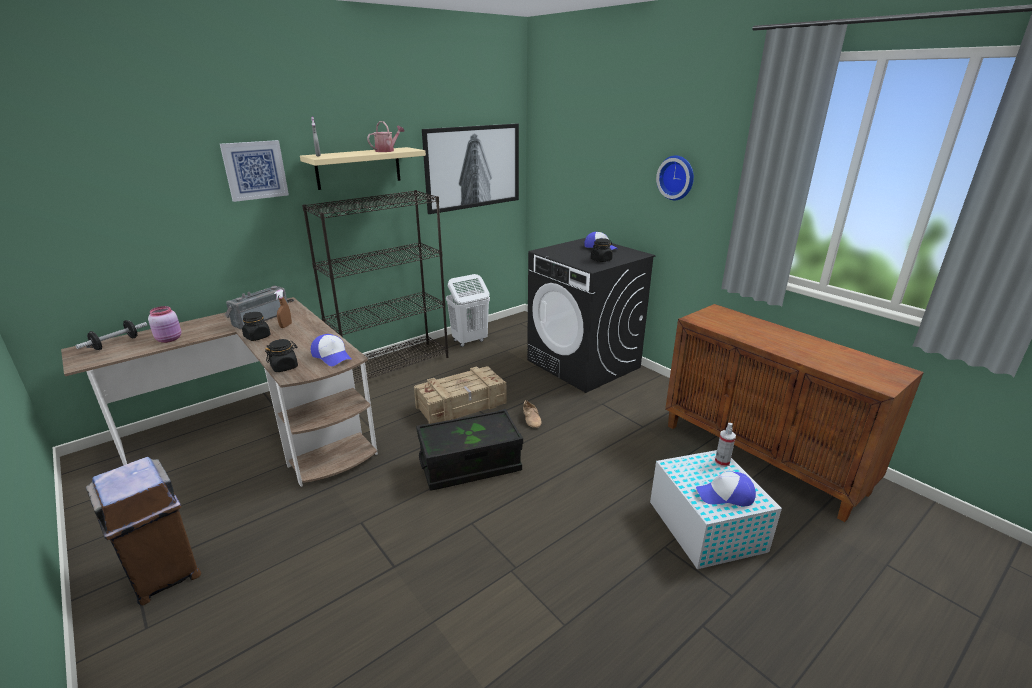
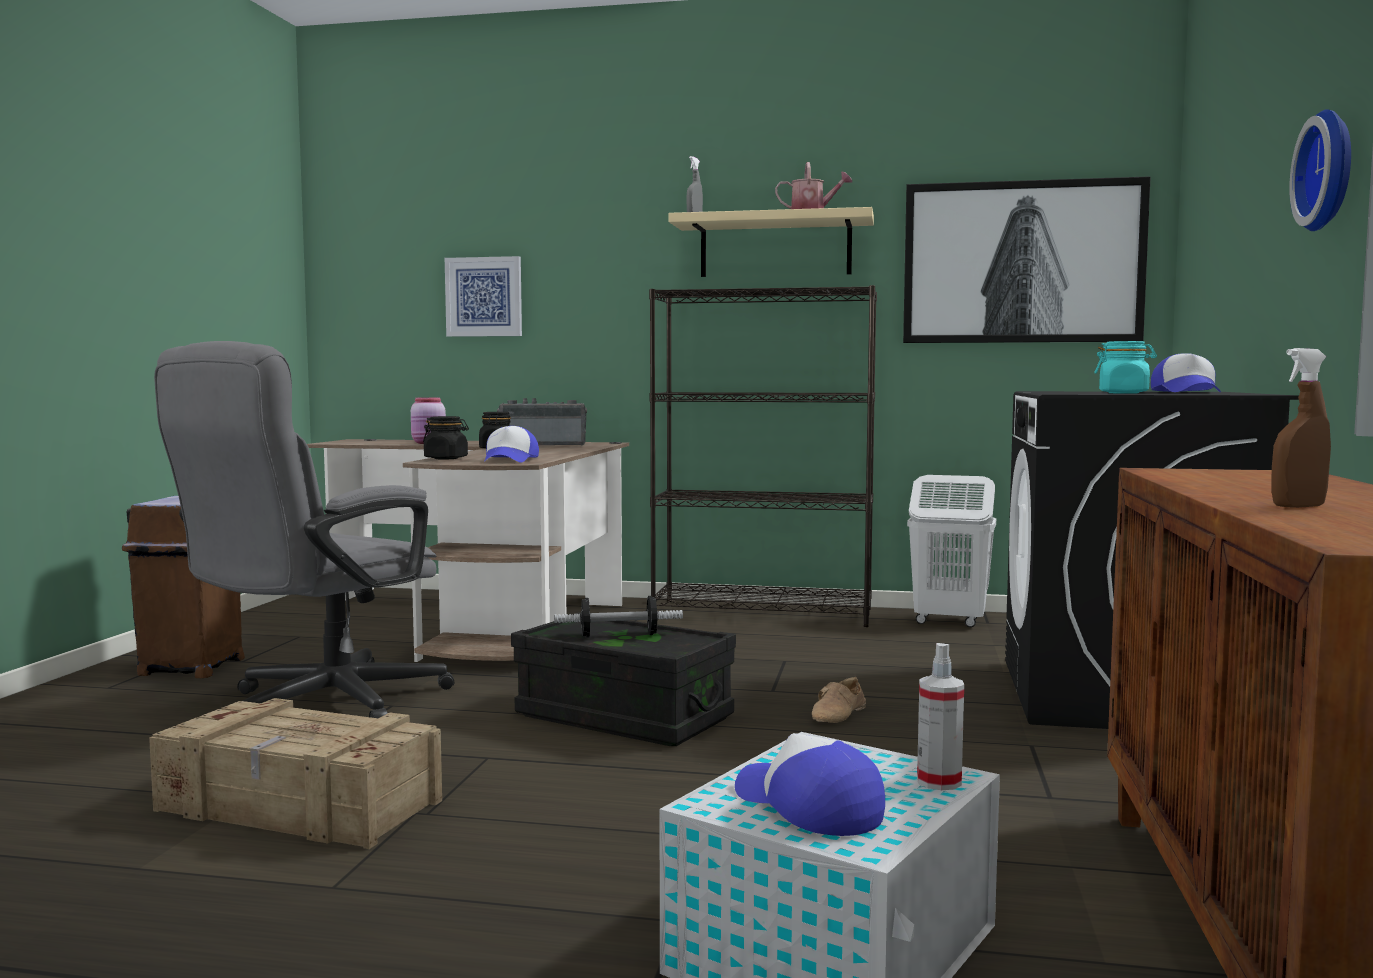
camera: 50 degrees right, 20 degrees down
dumbbell [75,320,147,350] -> dumbbell moved to [554,596,683,638]
picture [220,140,289,202] -> picture moved to [445,256,522,337]
brown spray bottle [274,290,292,328] -> brown spray bottle moved to [1271,348,1331,508]
crate [414,366,507,424] -> crate moved to [149,698,442,849]
black jar [591,238,613,262] -> turquoise jar [1094,341,1157,394]
none -> grey office chair [154,341,454,718]

